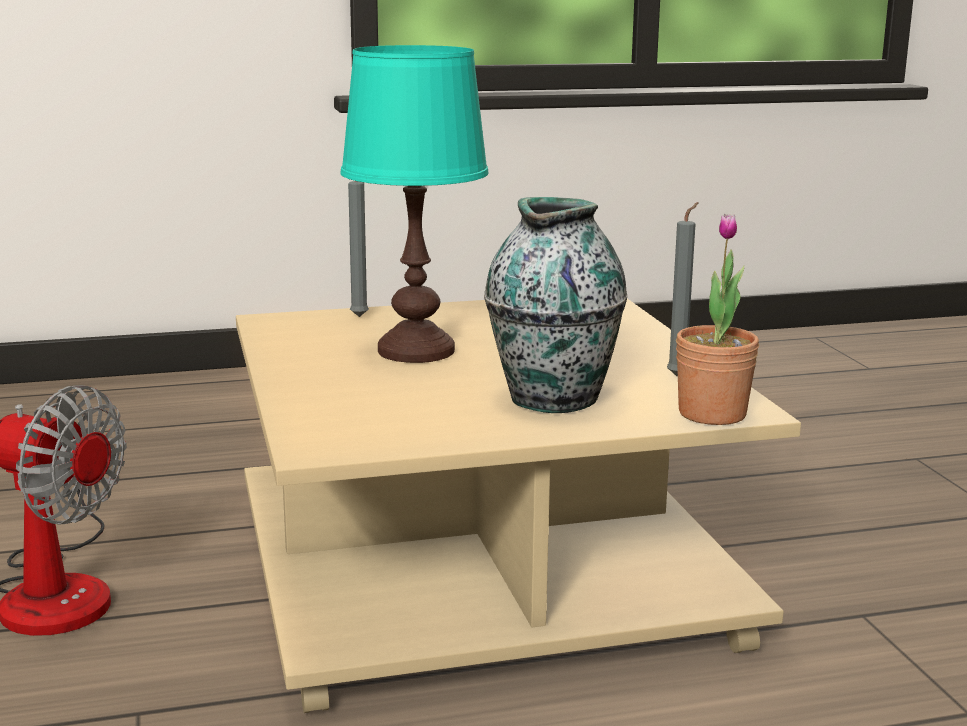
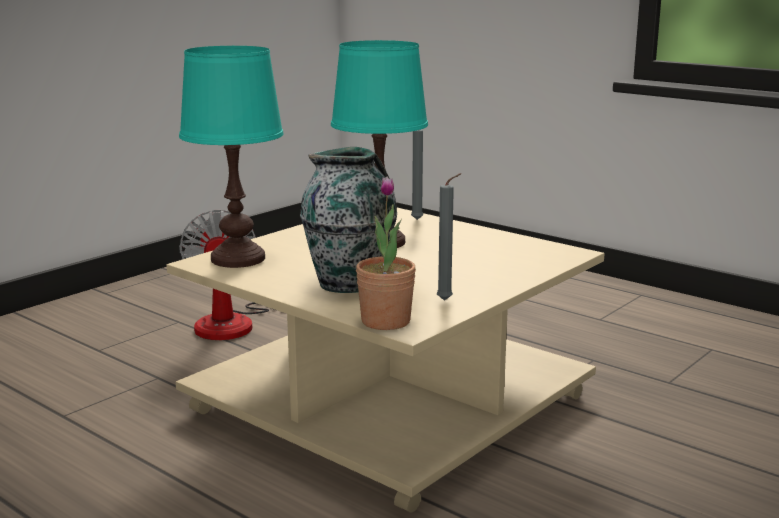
camera: 55 degrees right, 0 degrees up
none -> turquoise table lamp [179,46,284,268]

